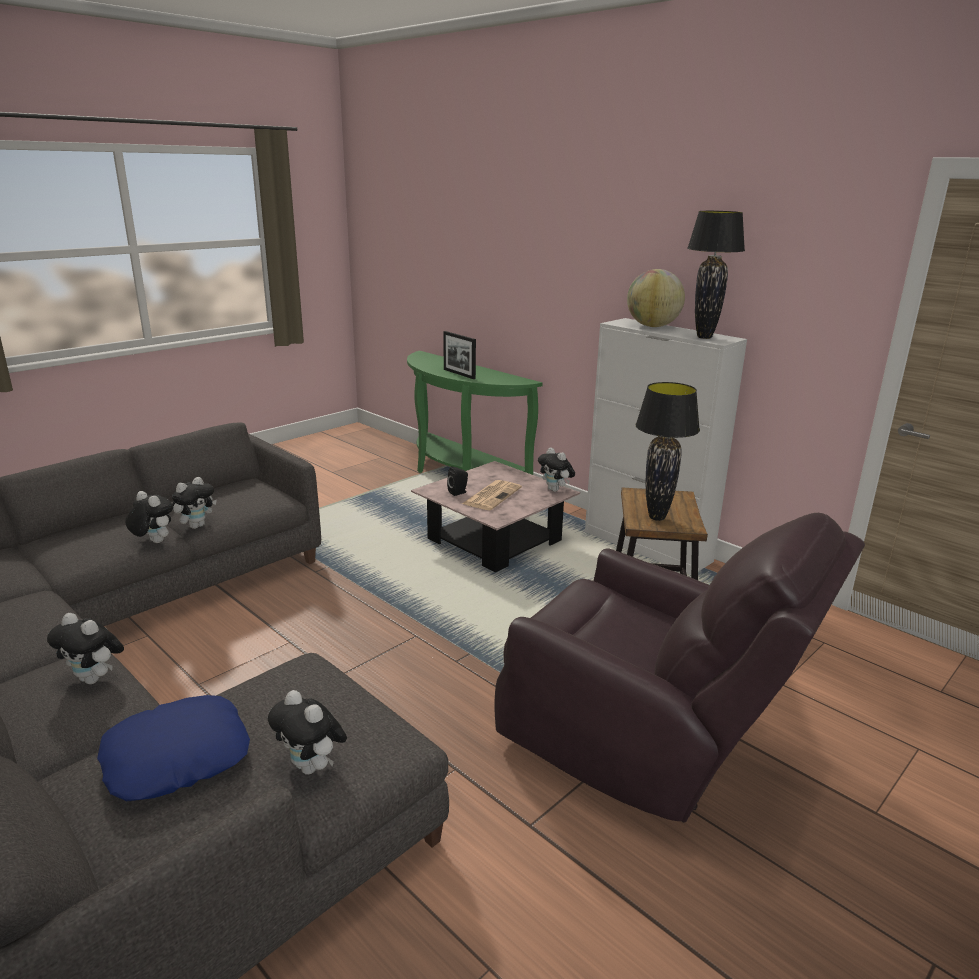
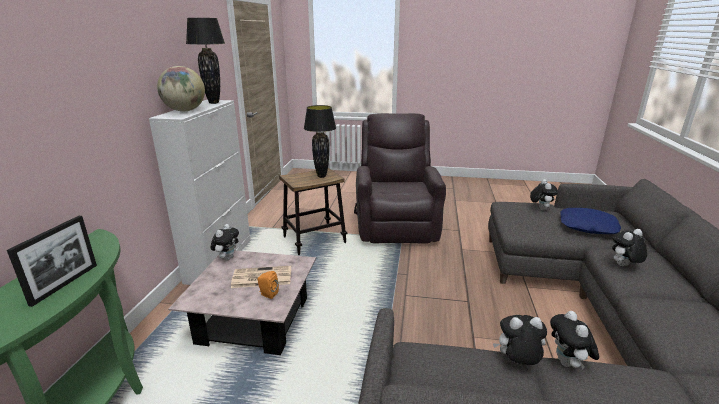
camera: 125 degrees left, 0 degrees up
plush toy [47,613,124,684] -> plush toy turned 105 degrees counterclockwise [612,229,647,266]
black speaker [447,466,468,496] -> orange speaker [258,271,279,299]

